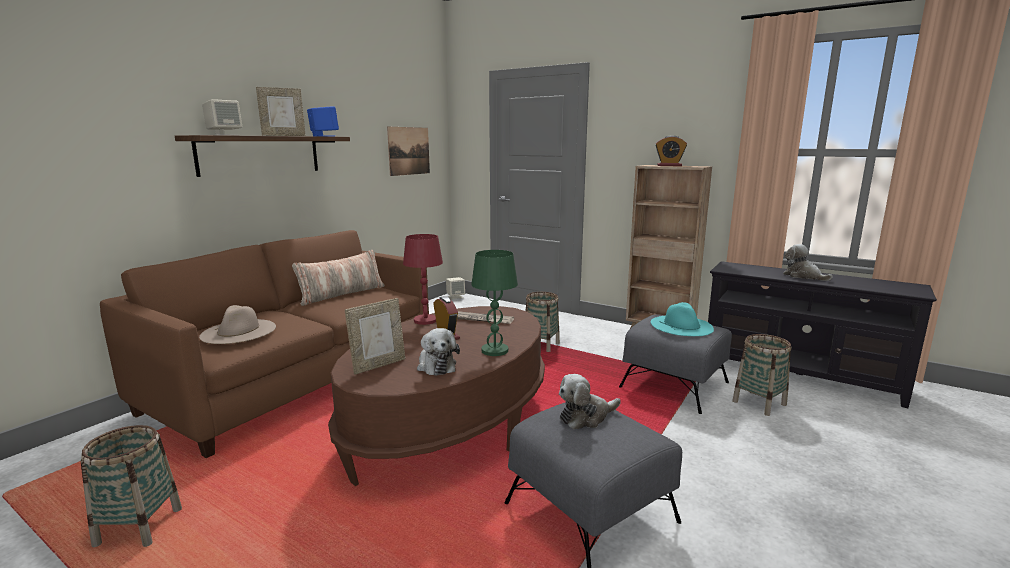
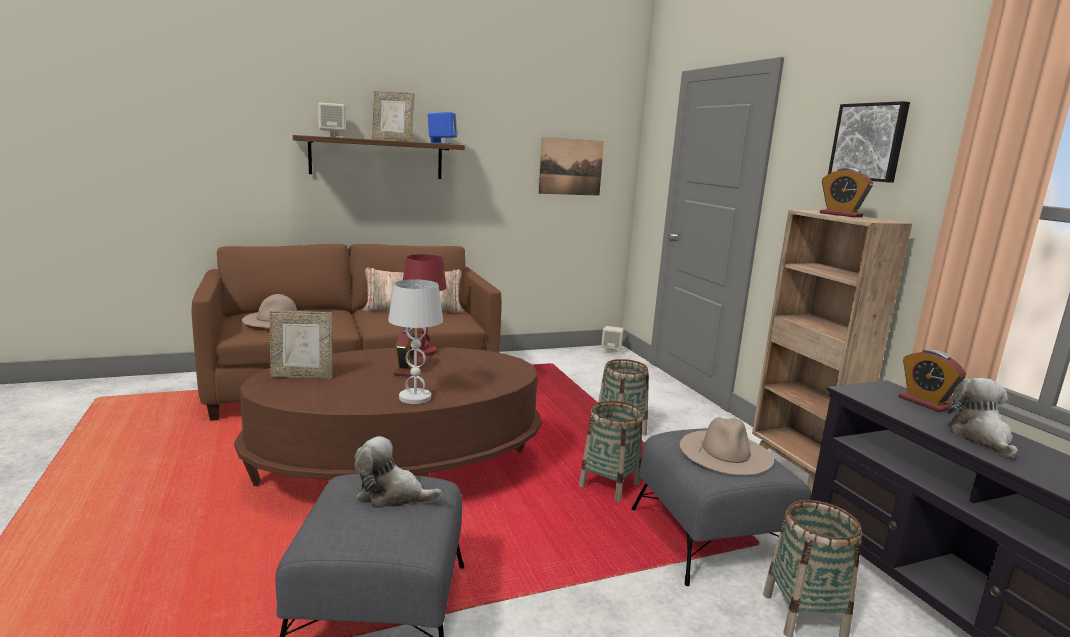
camera: 35 degrees right, 0 degrees up
basket [80,425,182,547] -> basket moved to [579,401,643,502]
plush toy [417,328,460,376] -> none
newspaper [457,311,514,324] -> none
green table lamp [471,250,518,356] -> white table lamp [388,279,443,404]
turquoise hat [651,302,714,336] -> beige hat [680,417,774,475]
none -> picture [828,101,910,183]
none -> alarm clock [899,350,966,412]

